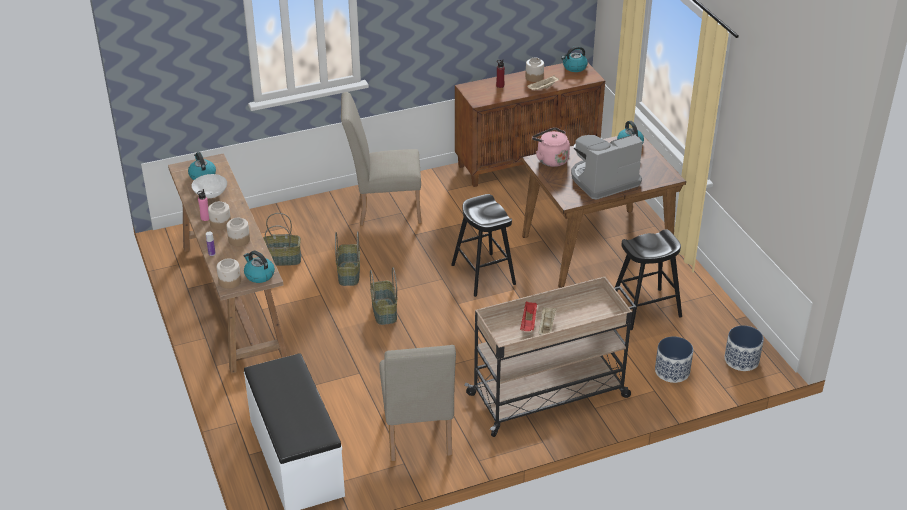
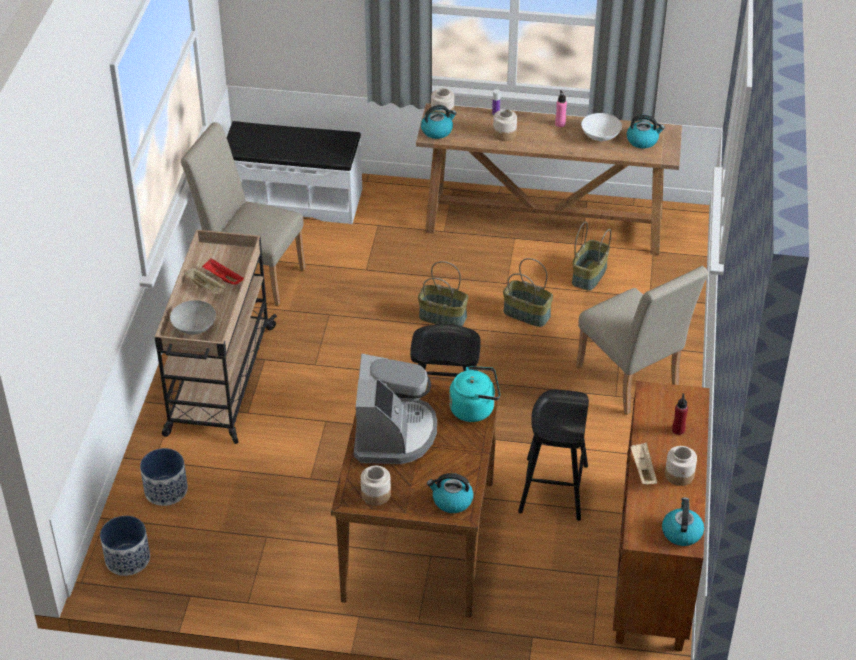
camera: 120 degrees right, 5 degrees up
jar [208,201,231,230] -> jar moved to [361,466,391,506]
beige chair [341,92,422,226] -> beige chair turned 120 degrees clockwise [576,266,708,415]
pink kettle [532,127,570,167] -> turquoise kettle [449,366,500,422]
black stool [615,229,682,330] -> black stool moved to [518,390,589,521]
none -> grey bowl [170,300,216,335]

